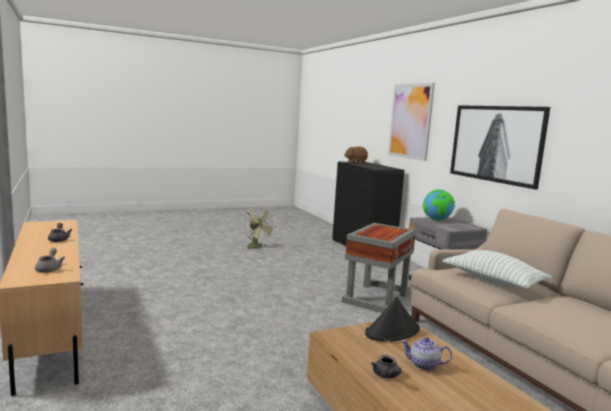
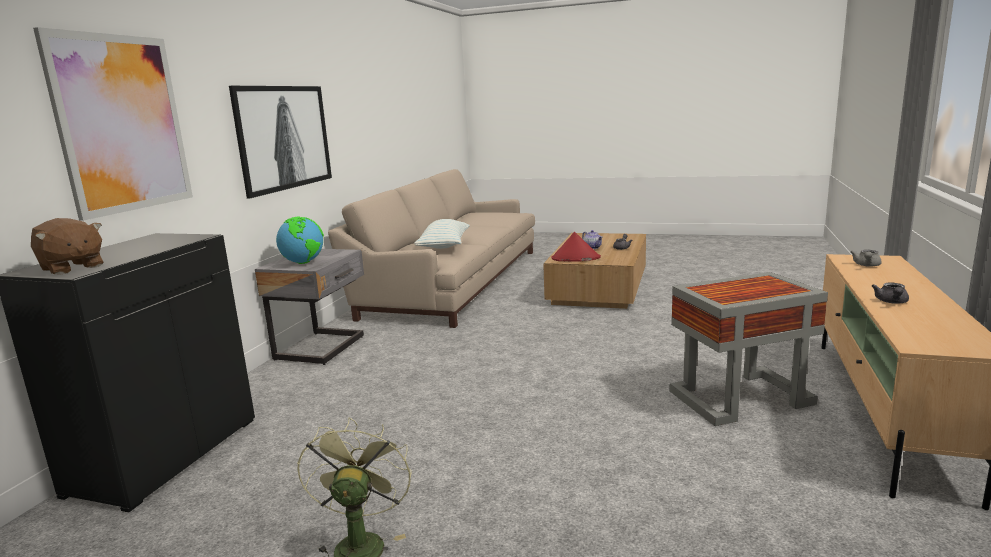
camera: 135 degrees left, 5 degrees up
grey side table [342,223,416,313] -> grey side table moved to [669,272,828,426]
black hat [365,297,420,341] -> red hat [551,232,601,262]

